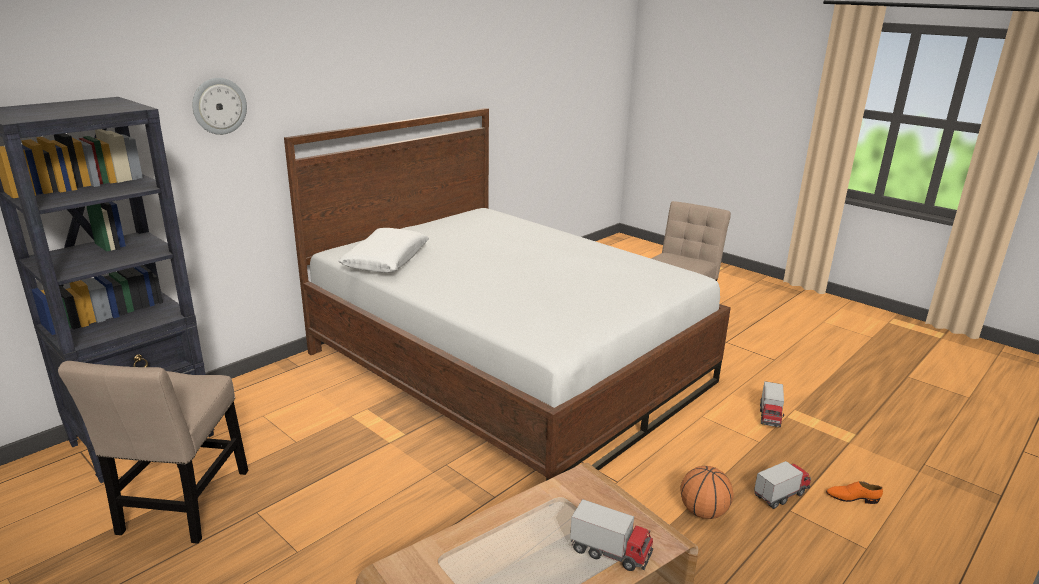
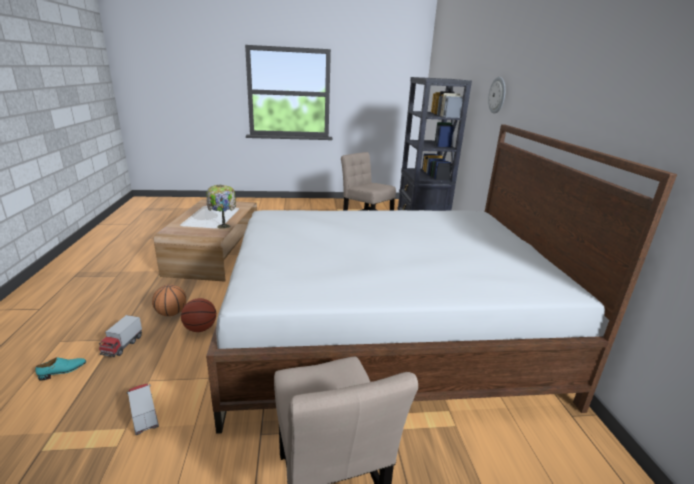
camera: 130 degrees right, 0 degrees up
white pillow [339,228,429,273] -> none
toy truck [570,499,653,571] -> none
orange shoe [826,481,883,504] -> turquoise shoe [35,357,86,381]
none -> basketball [181,298,216,332]
none -> table lamp [206,185,236,229]

